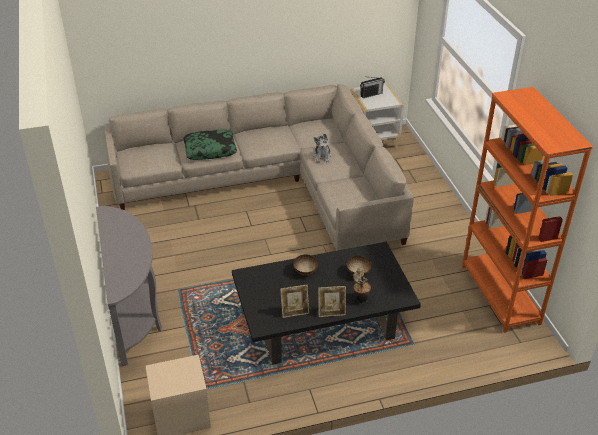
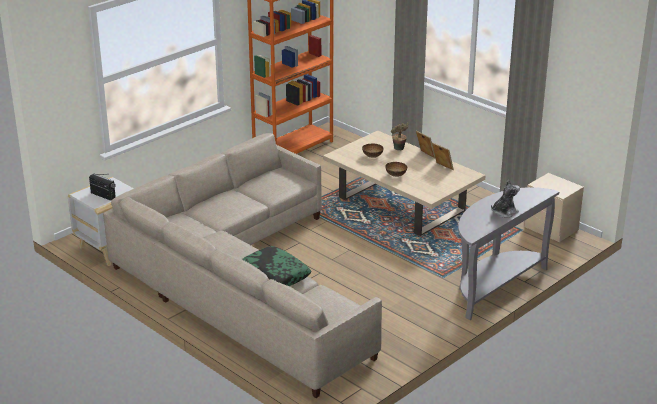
camera: 120 degrees left, 10 degrees down
black coffee table [232,242,421,365] -> beige coffee table [323,131,486,236]
plush toy [313,134,332,163] -> plush toy moved to [491,180,520,218]

